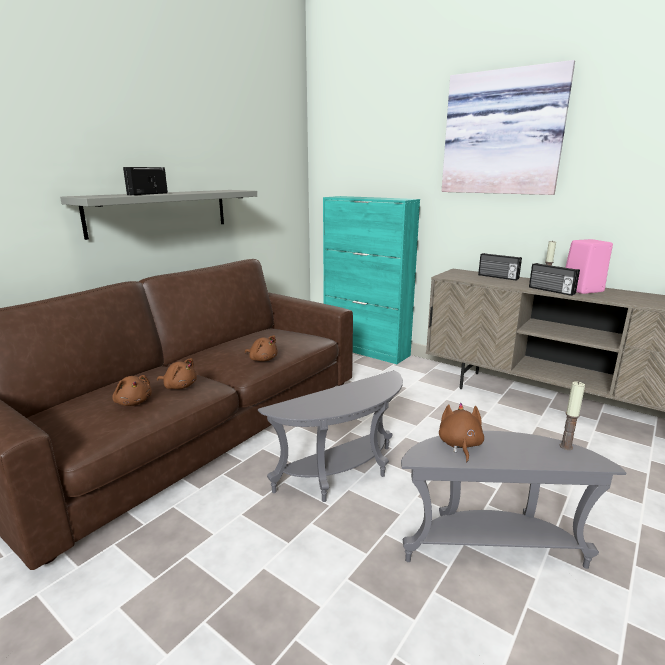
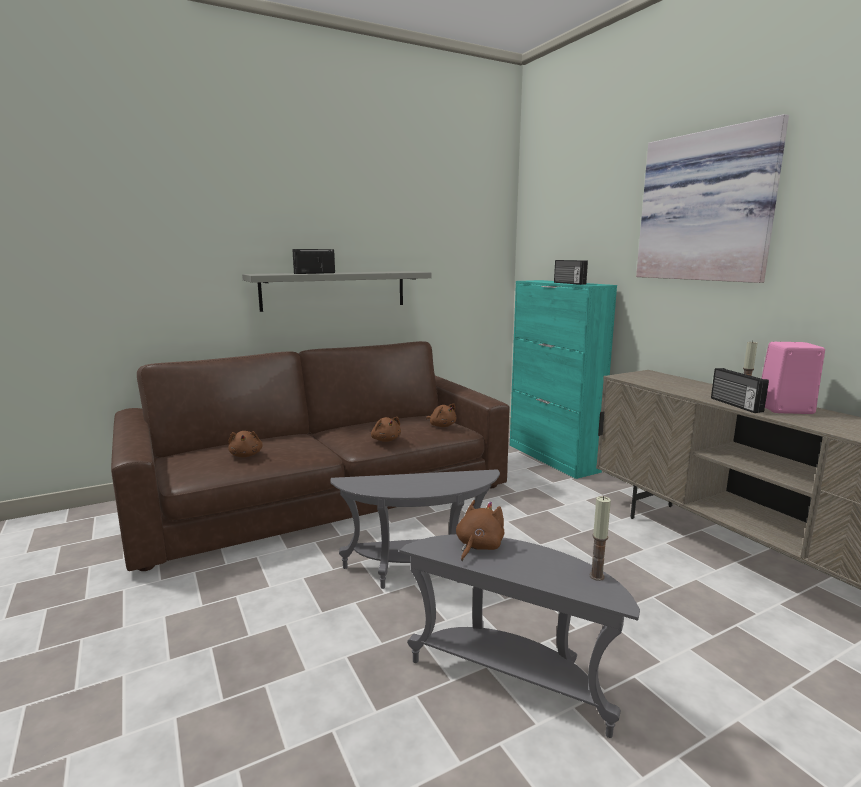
camera: 25 degrees right, 5 degrees down
brown plush toy [157,358,197,389] -> brown plush toy moved to [426,404,457,427]
radio [478,253,522,281] -> radio moved to [554,260,588,285]

